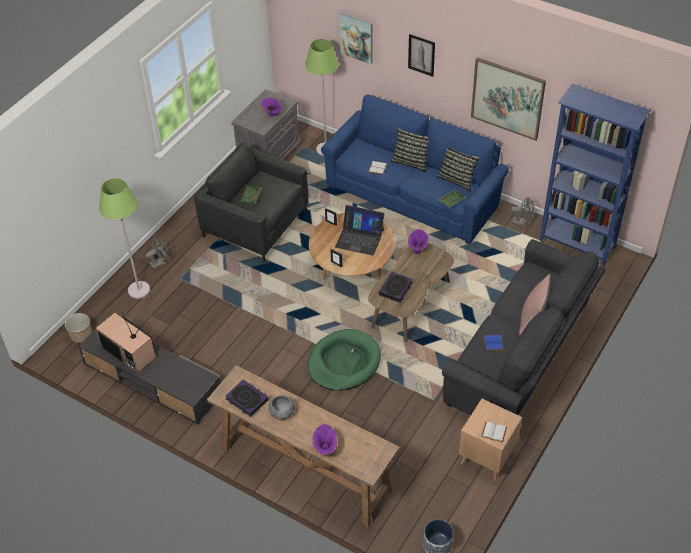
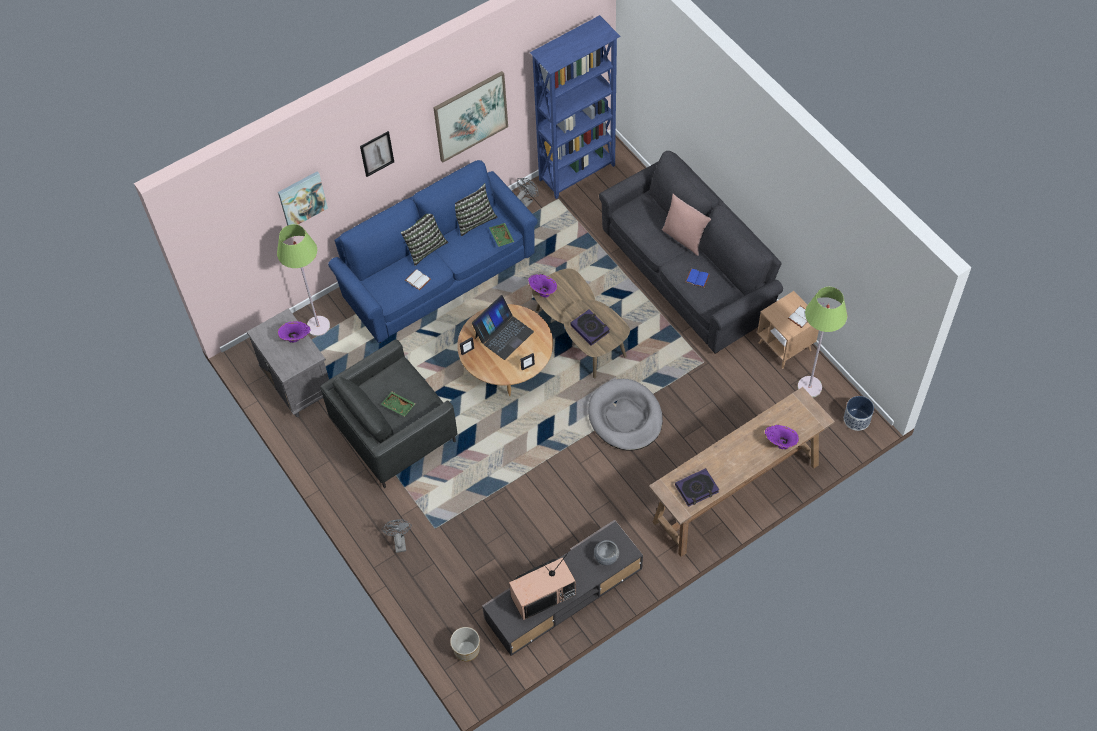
camera: 65 degrees left, 10 degrees up
green floor lamp [99,178,150,299] -> green floor lamp moved to [797,287,847,398]
grey bowl [269,395,294,420] -> grey bowl moved to [594,540,619,565]
green dog bed [308,329,381,391] -> grey dog bed [588,379,663,451]

